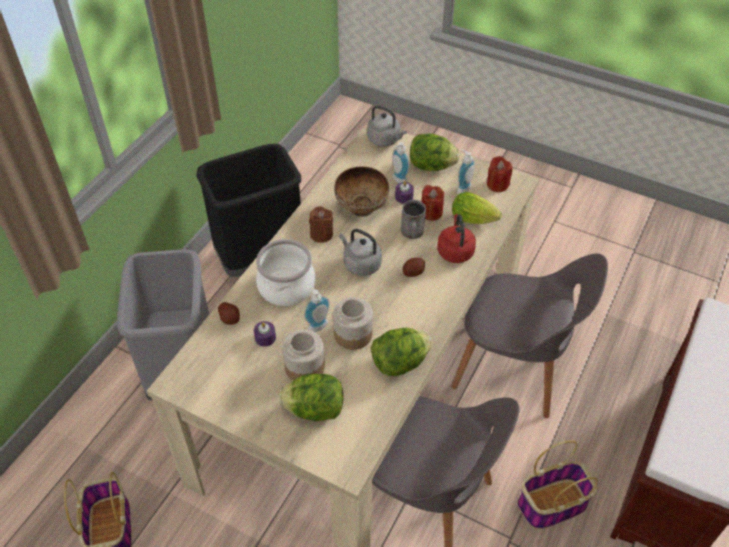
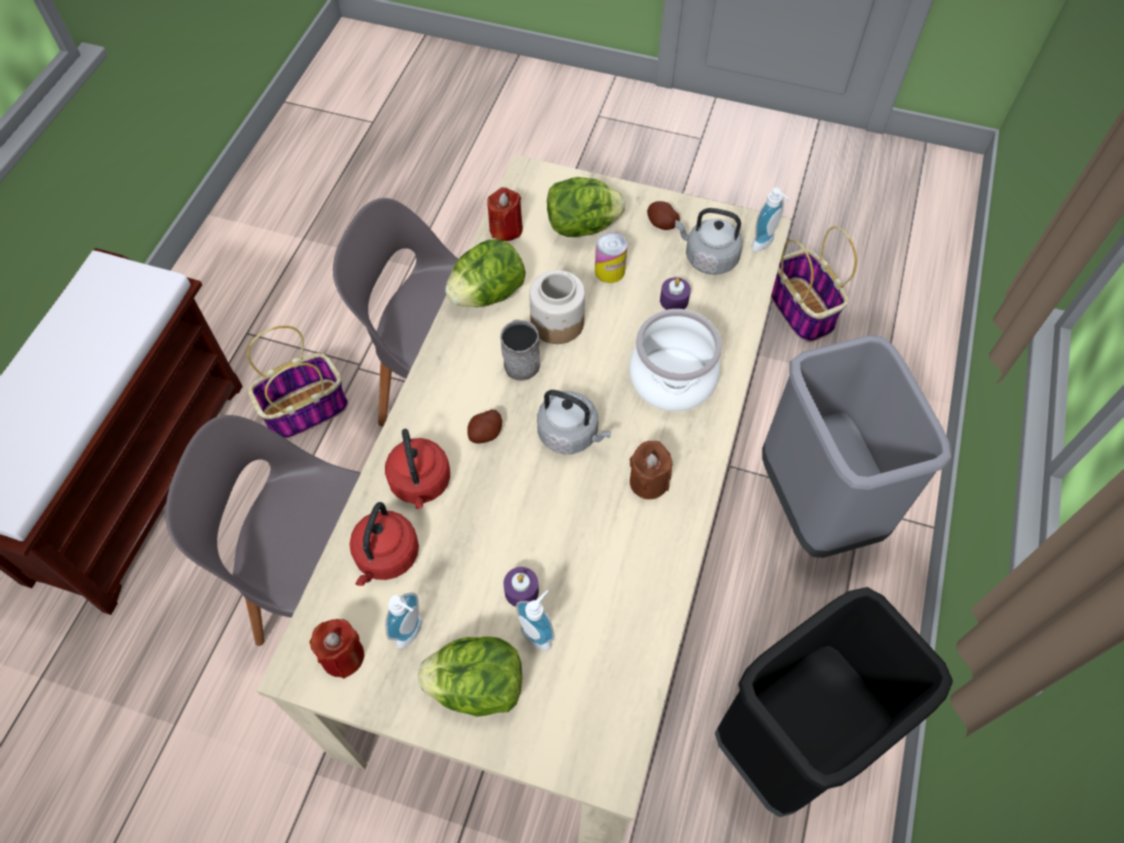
camera: 170 degrees right, 10 degrees up
potato [218,302,240,325] -> potato moved to [647,201,680,230]
jar [283,329,325,380] -> can [595,232,627,283]
soap dispenser [304,284,330,332] -> soap dispenser moved to [751,188,790,251]
bowl [334,166,389,217] -> none
grey kettle [367,106,407,146] -> grey kettle moved to [675,208,743,275]
grey mug [401,200,426,239] -> grey mug moved to [500,319,540,381]
red candle [421,185,444,221] -> red candle moved to [487,187,523,241]
lettuce [452,192,502,224] -> red kettle [349,502,419,586]

